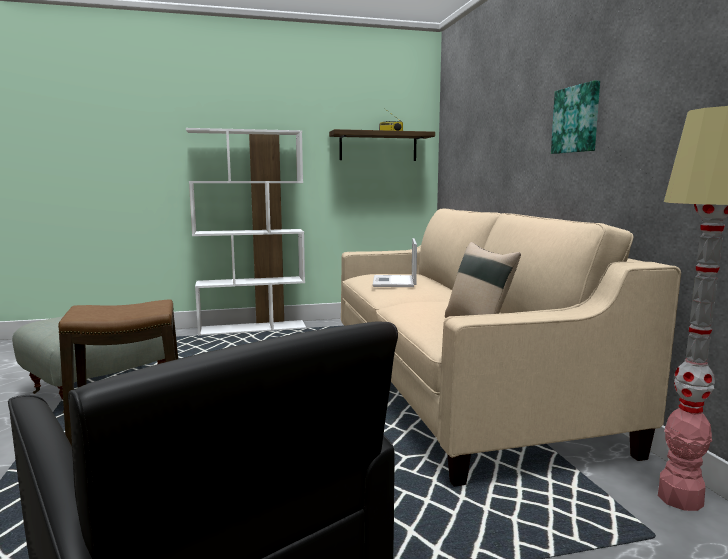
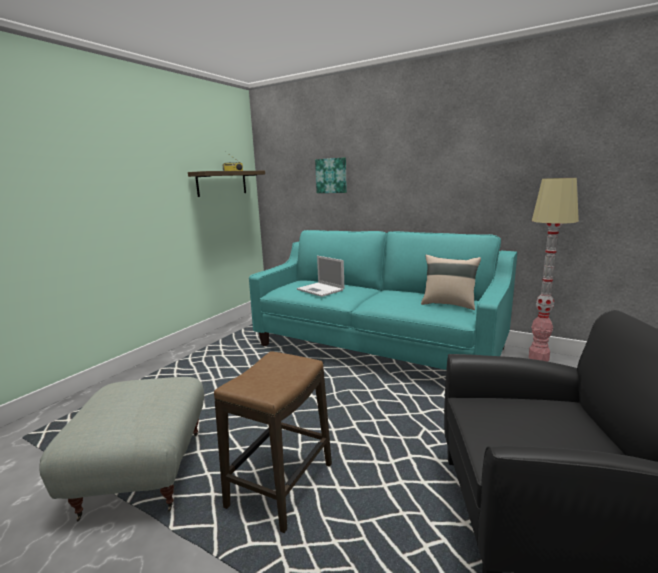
camera: 45 degrees left, 5 degrees up
white bookcase [186,128,306,336] -> none
beige sofa [341,208,681,487] -> turquoise sofa [249,230,517,370]
picture [551,80,600,154] -> picture moved to [315,158,347,193]

